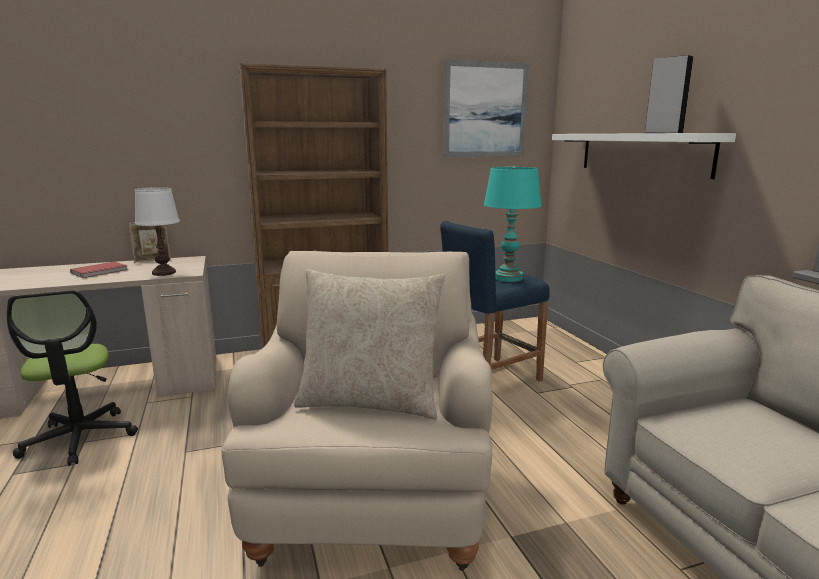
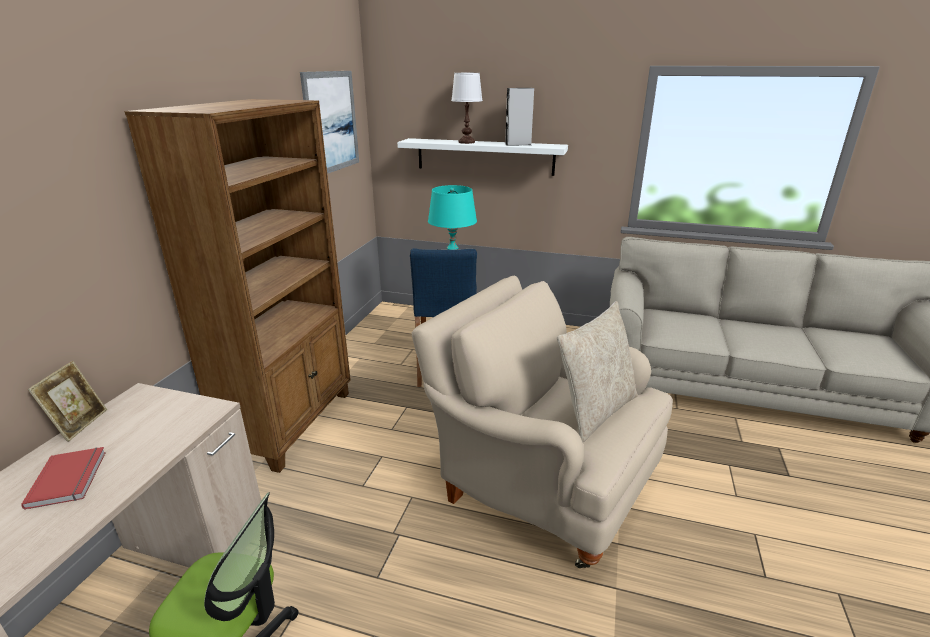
camera: 55 degrees left, 10 degrees up
white table lamp [135,187,180,276] -> white table lamp moved to [451,73,483,144]

